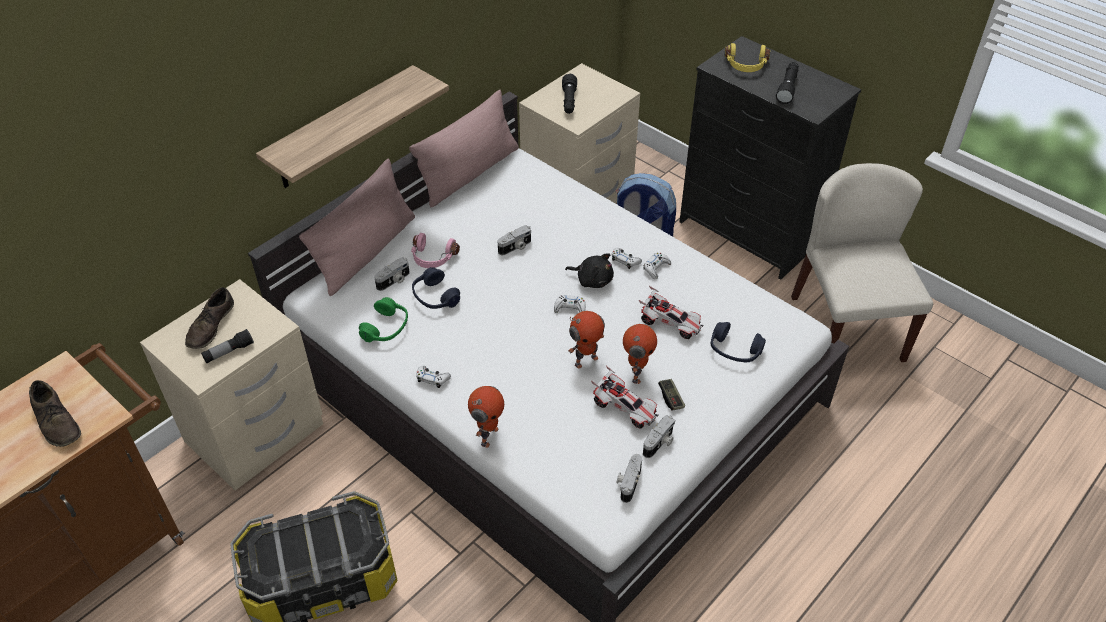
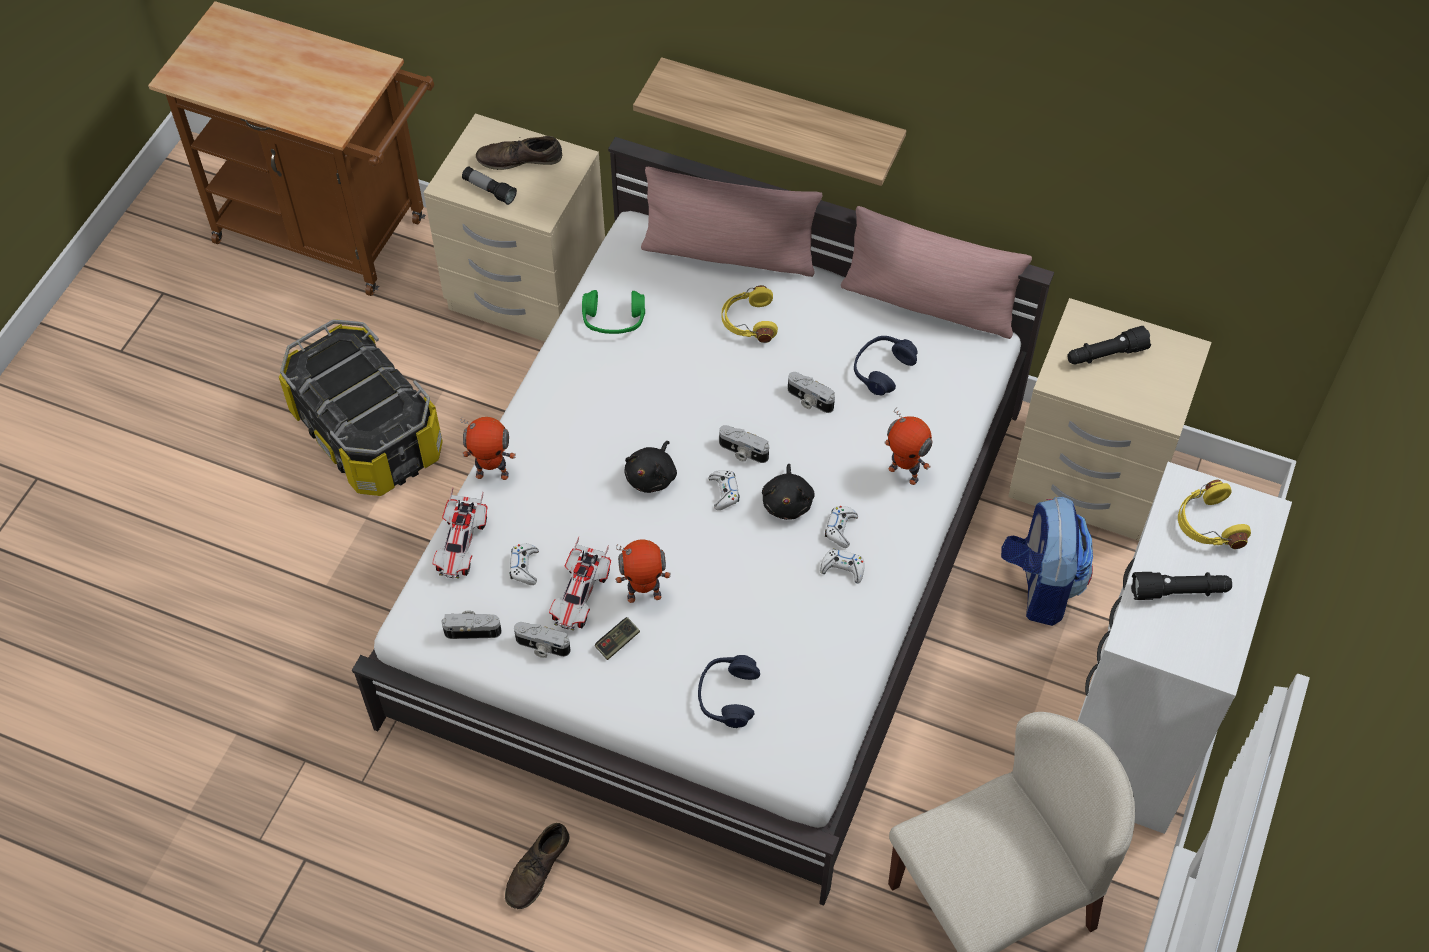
camera: 70 degrees right, 10 degrees up
brown shoe [29,380,81,447] -> brown shoe moved to [505,823,570,909]
camera [374,257,410,291] -> camera moved to [719,425,769,463]
pink headphones [411,233,460,268] -> yellow headphones [722,285,778,343]
blue headphones [412,267,460,309] -> blue headphones moved to [854,336,918,395]
white game controller [416,366,451,388] -> white game controller moved to [510,543,539,585]
toy robot [568,311,605,369] -> toy robot moved to [884,407,932,485]
toy car [639,286,703,339] -> toy car moved to [432,487,488,579]
black dresser [679,36,861,280] -> white dresser [1077,462,1292,834]
none -> black plush toy [624,441,677,493]

